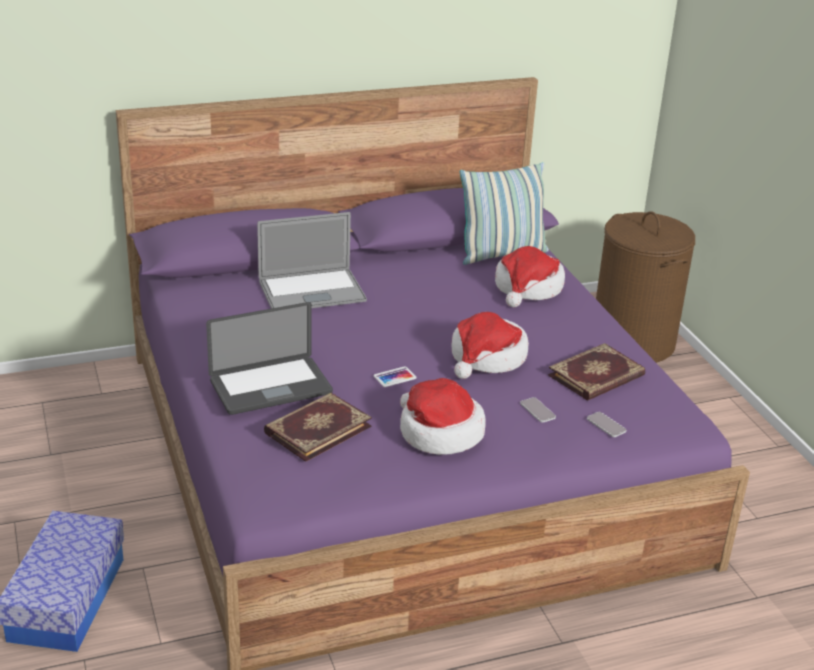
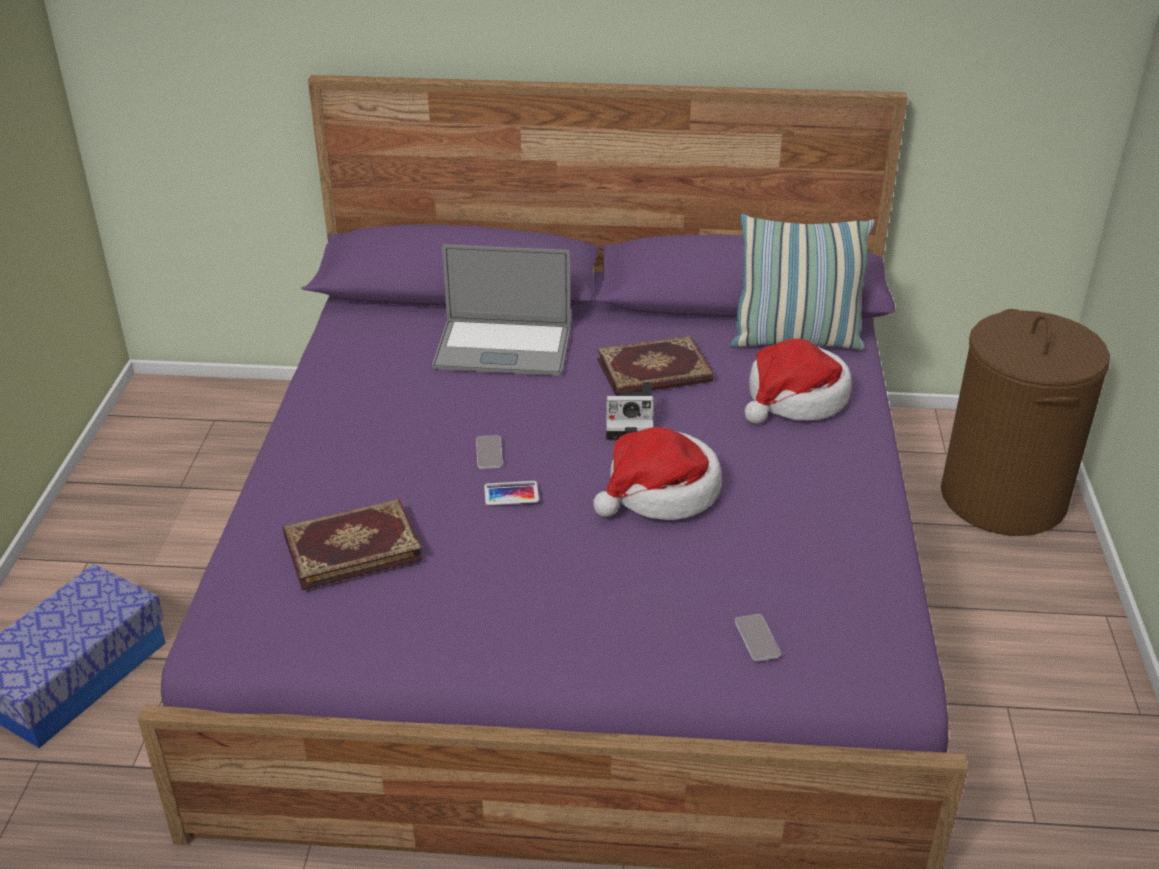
camera: 25 degrees right, 5 degrees up
laptop [206,302,333,415] -> none
hat [400,378,486,455] -> none
phone [520,397,556,423] -> phone moved to [476,435,503,469]
book [548,343,645,400] -> book moved to [597,335,714,396]
none -> camera [606,382,654,440]

